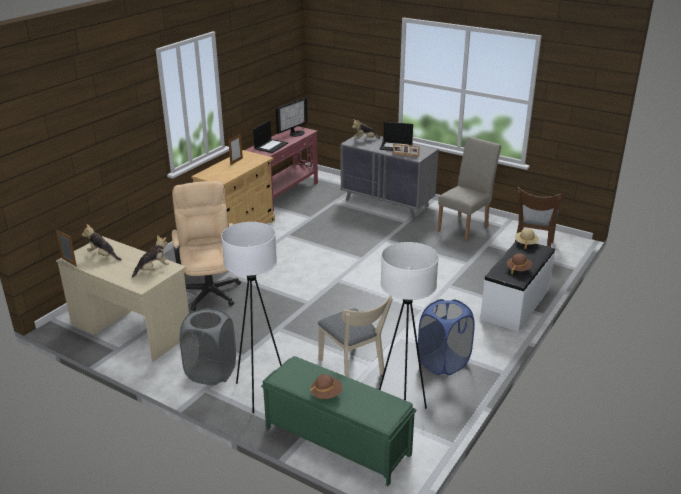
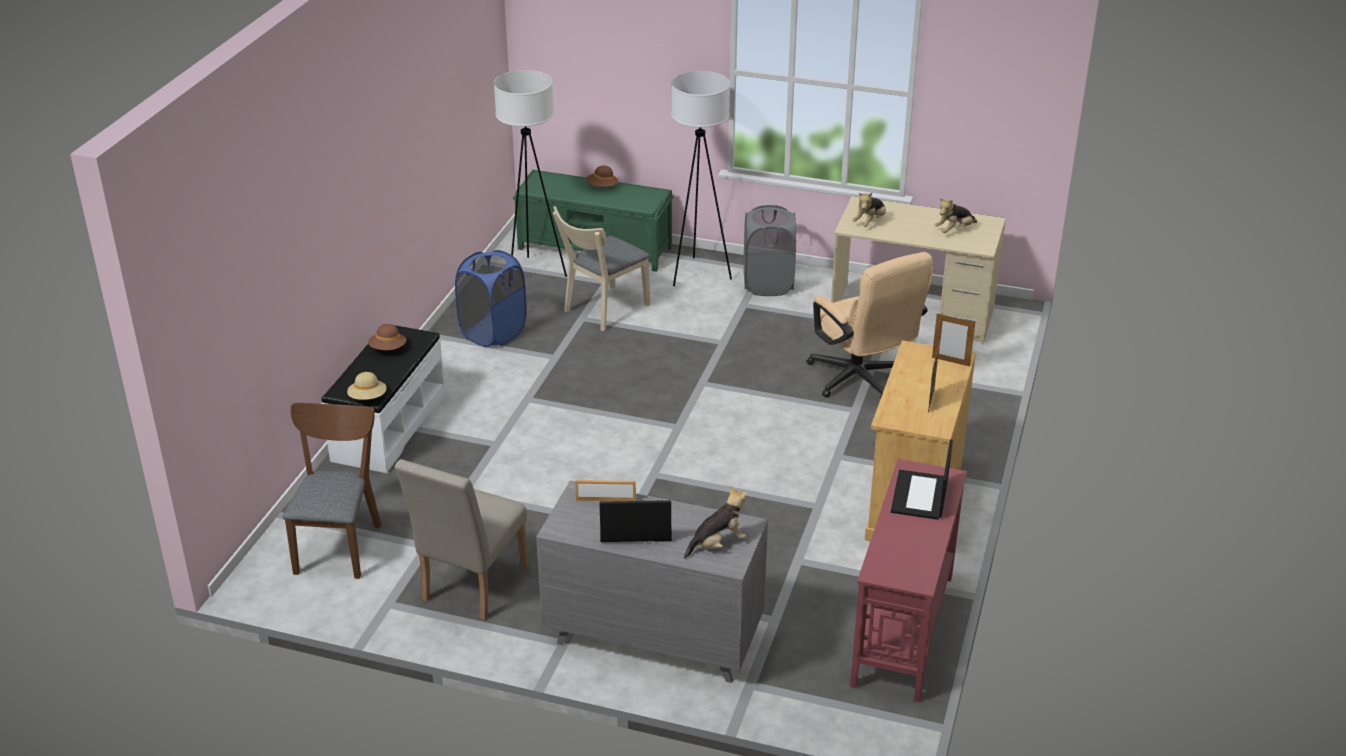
camera: 165 degrees right, 5 degrees up
picture frame [56,229,77,267] -> picture frame moved to [932,313,975,367]
plush toy [82,224,122,261] -> plush toy turned 135 degrees clockwise [935,198,977,233]
monitor [276,98,308,137] -> none
beige chair [318,295,393,378] -> beige chair turned 90 degrees counterclockwise [553,206,650,331]

